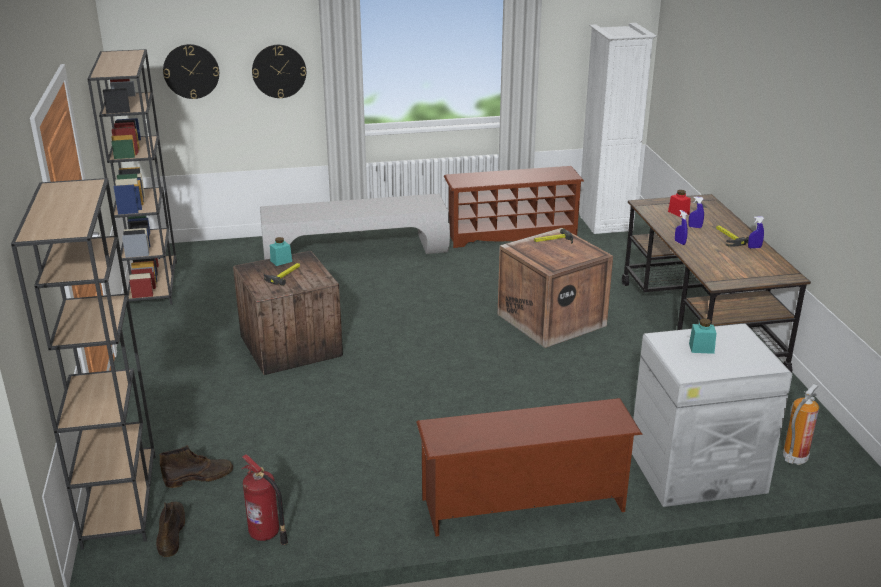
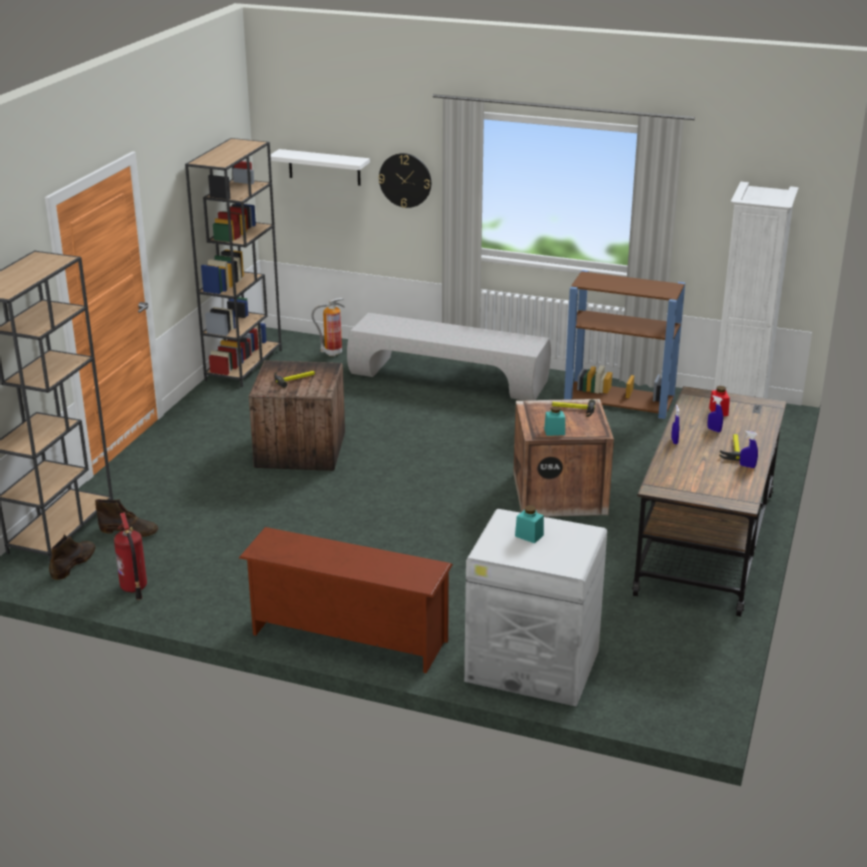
camera: 30 degrees right, 0 degrees up
wall clock [163,44,219,99] -> white shelf [270,149,370,186]
turquoise jar [270,237,292,266] -> turquoise jar moved to [544,406,565,436]
brown shoe rack [444,166,584,248] -> brown bookcase [564,270,685,419]
fire extinguisher [783,383,819,465] -> fire extinguisher moved to [311,298,344,356]

